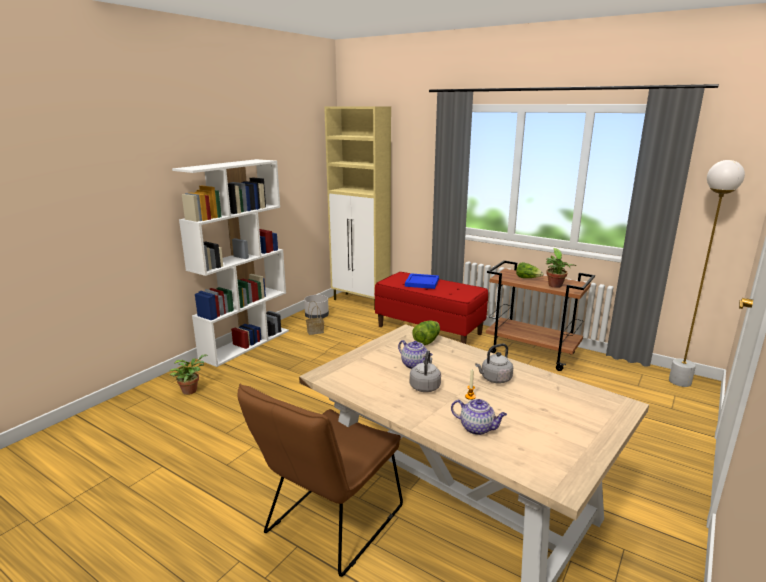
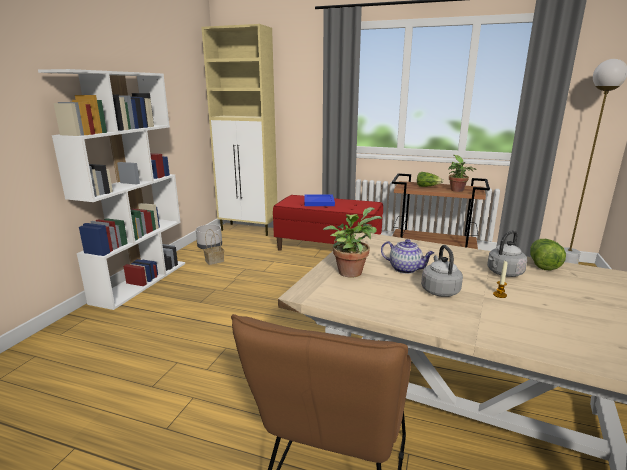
camera: 15 degrees left, 0 degrees up
potted plant [170,354,208,395] -> potted plant moved to [323,207,382,278]
lettuce [412,321,440,345] -> lettuce moved to [530,239,566,271]
teapot [451,399,507,435] -> none

